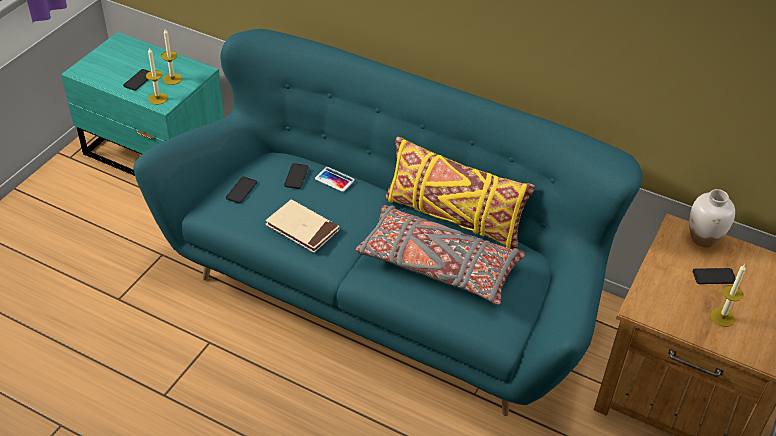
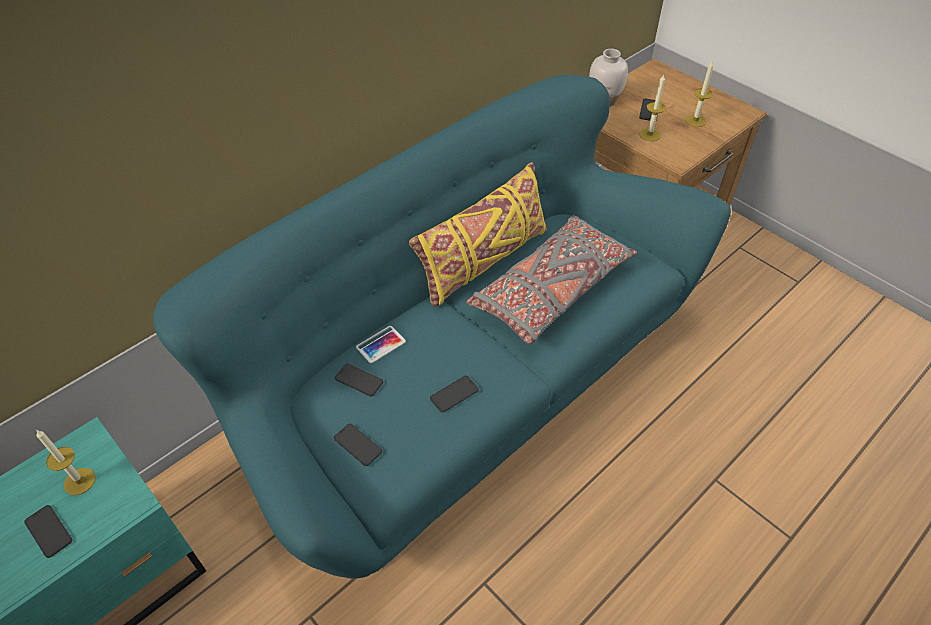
camera: 70 degrees left, 5 degrees up
candle [146,47,168,105] -> candle moved to [639,75,665,141]
beige book [266,199,340,253] -> phone [430,376,479,413]

